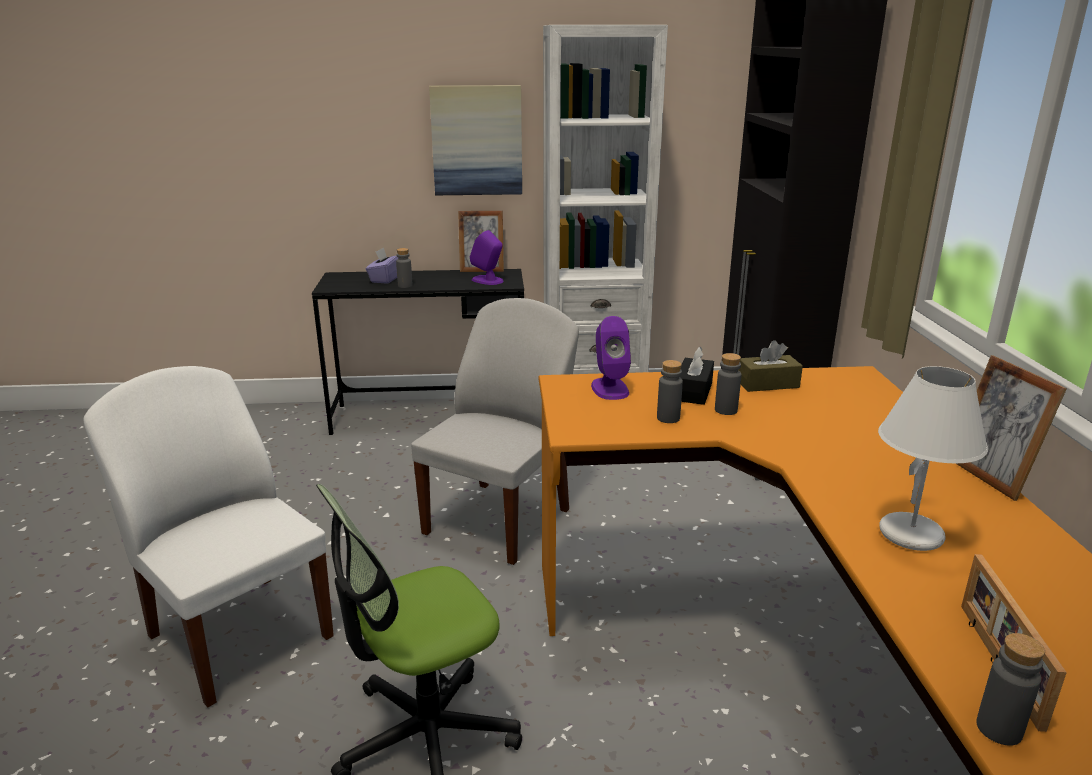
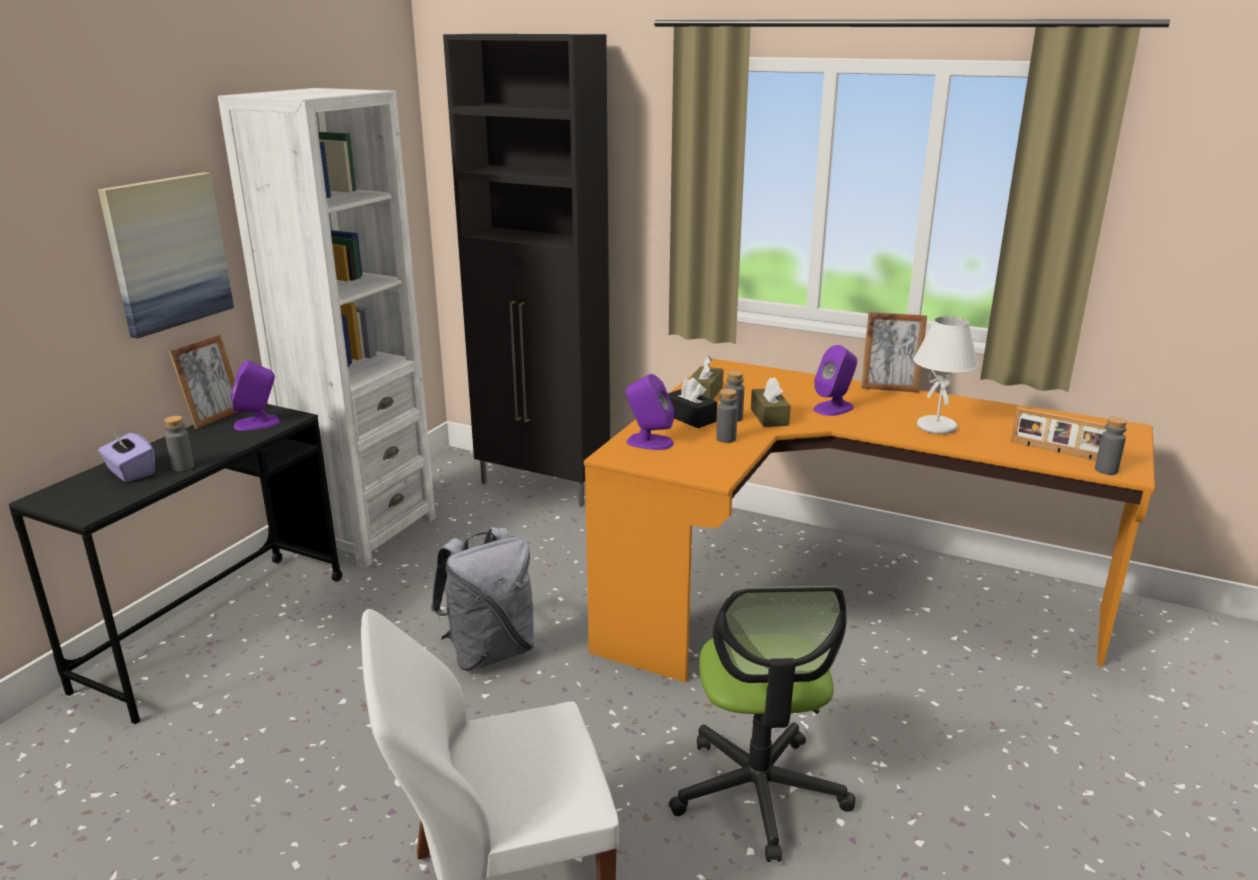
camera: 60 degrees left, 0 degrees up
white chair [411,298,579,565] -> grey backpack [431,527,534,671]
none -> brown tissue box [751,377,791,427]
none -> purple speaker [813,345,857,416]

